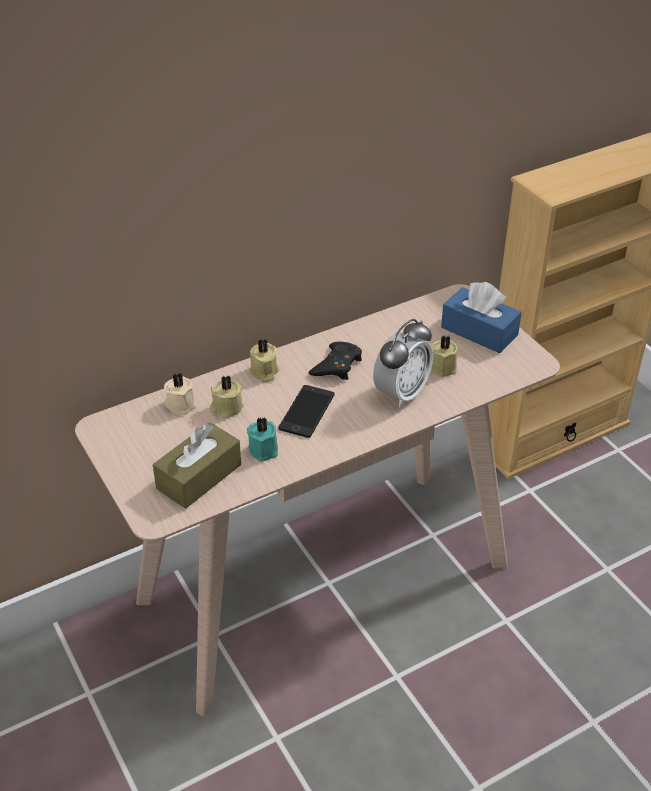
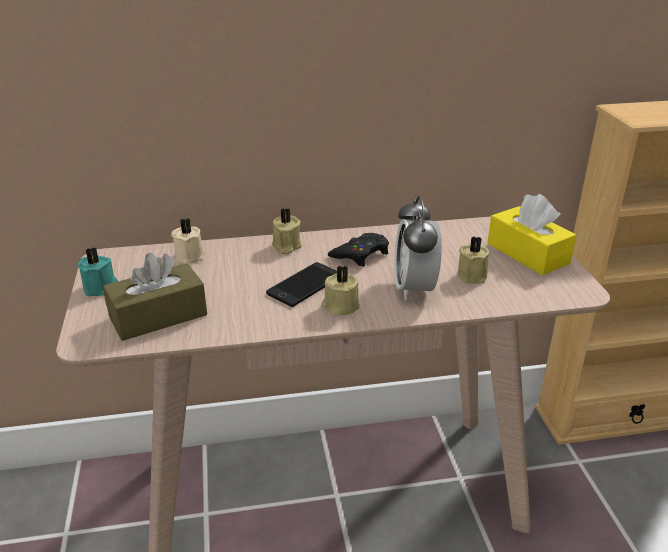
camera: 20 degrees right, 10 degrees down
beige candle [210,375,244,418] -> beige candle moved to [322,265,360,316]
turquoise candle [247,417,278,462] -> turquoise candle moved to [77,247,118,296]
alarm clock [373,319,433,407] -> alarm clock turned 120 degrees clockwise [394,196,442,300]
blue tissue box [441,282,522,353] -> yellow tissue box [487,194,576,275]

